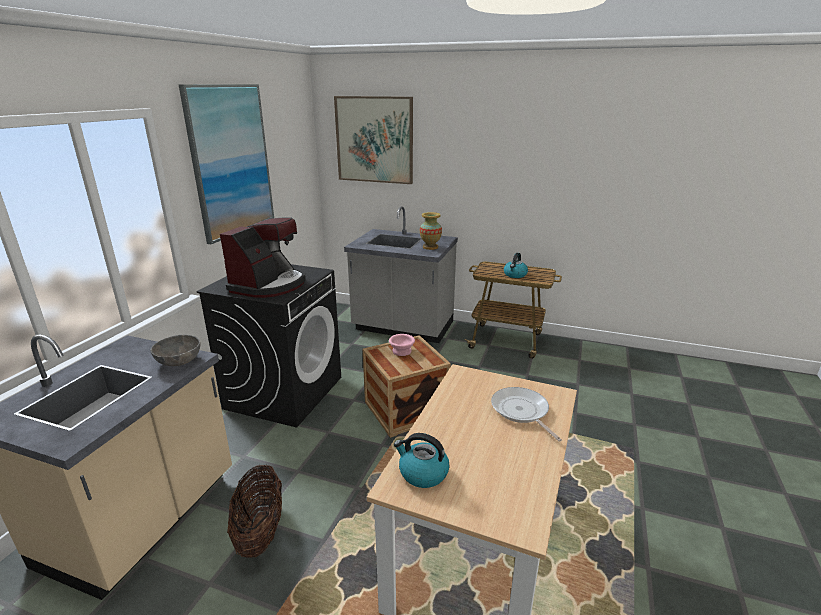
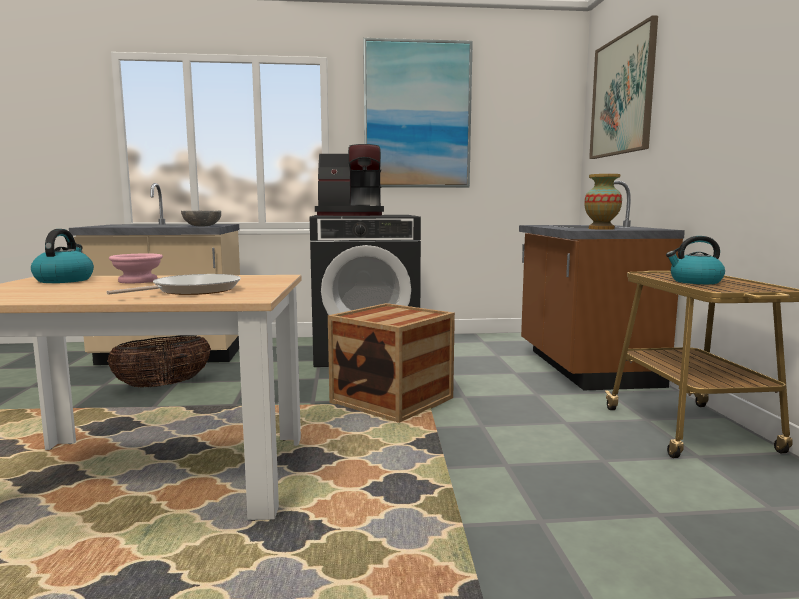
camera: 65 degrees right, 15 degrees down
grey counter [344,206,458,343] -> brown counter [519,181,685,390]
pink bowl [389,334,415,356] -> pink bowl moved to [109,253,163,283]

